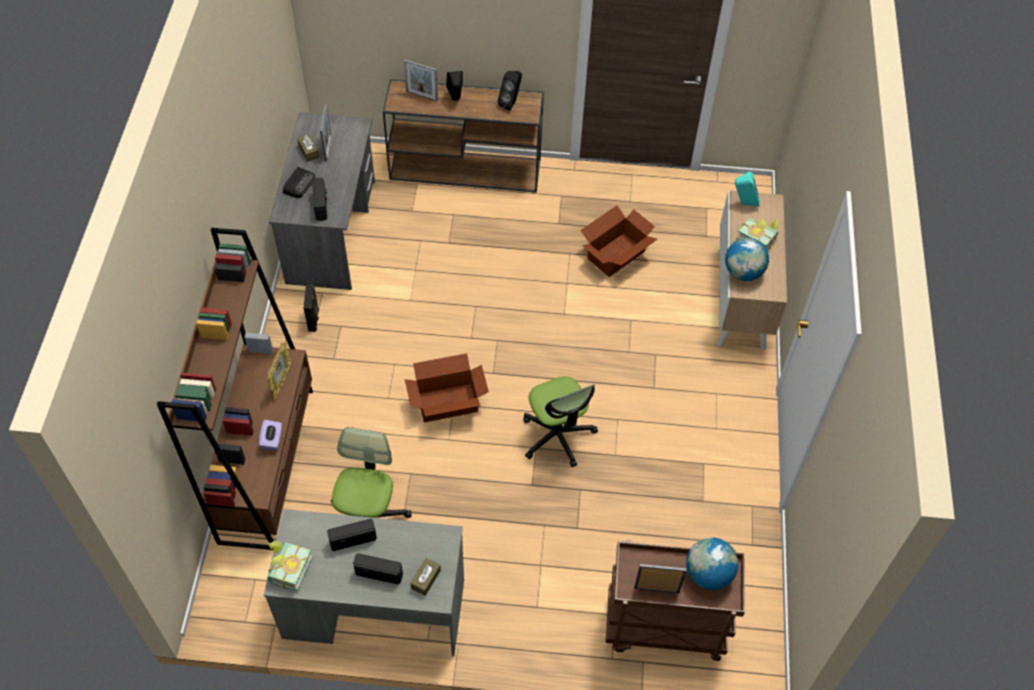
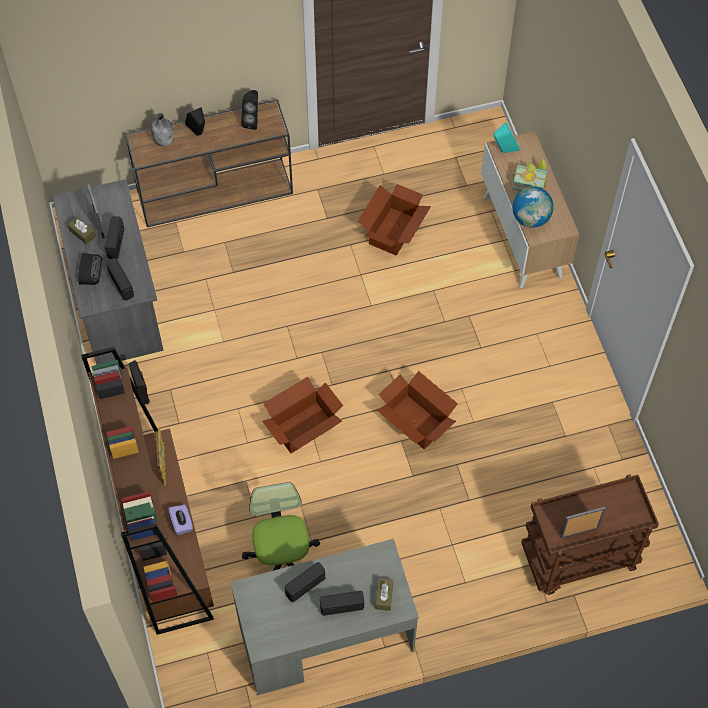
camera: 20 degrees left, 5 degrees up
book [267,541,313,591] -> none
picture frame [404,59,438,101] -> grey bottle [151,113,174,147]
office chair [523,376,598,467] -> cardboard box [377,371,458,449]
globe [686,538,738,590] -> none
none -> radio [105,216,124,259]

